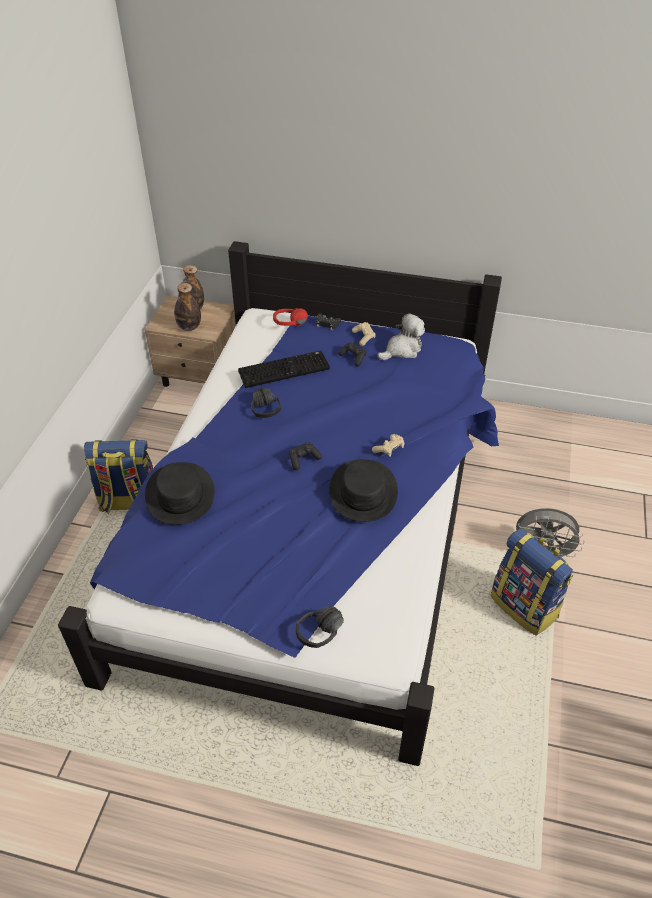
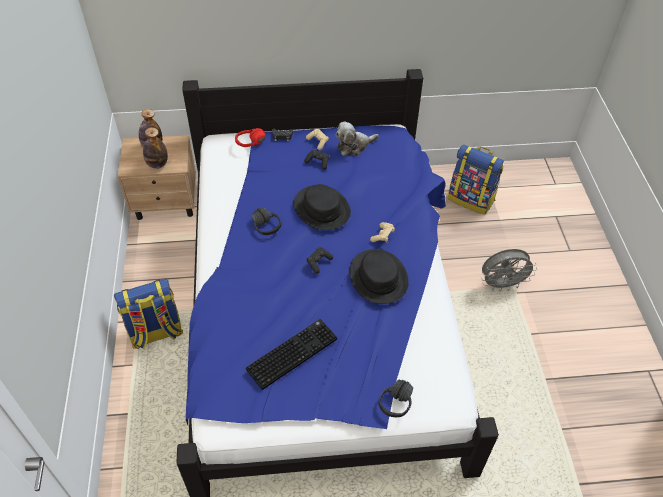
camera: 20 degrees left, 5 degrees up
black hat [145,462,214,525] -> black hat moved to [294,184,351,230]
keyboard [238,350,330,388] -> keyboard moved to [246,319,337,390]
plush toy [377,313,425,360] -> plush toy turned 150 degrees counterclockwise [336,122,379,156]
backpack [491,529,573,636] -> backpack moved to [448,144,504,214]

